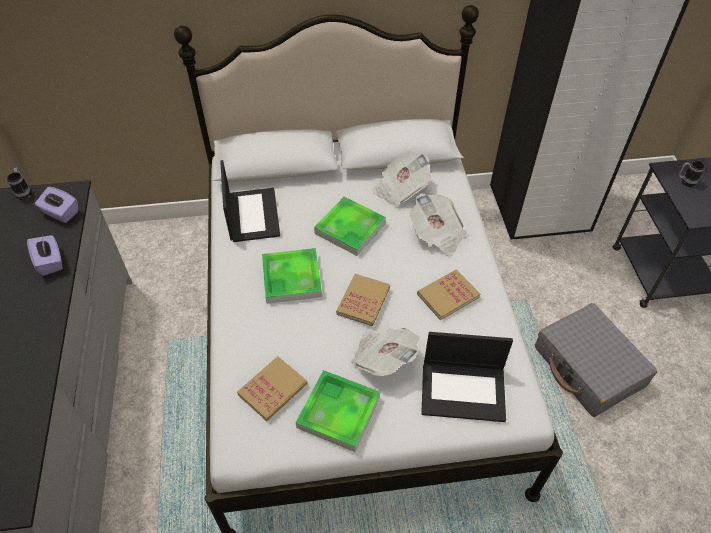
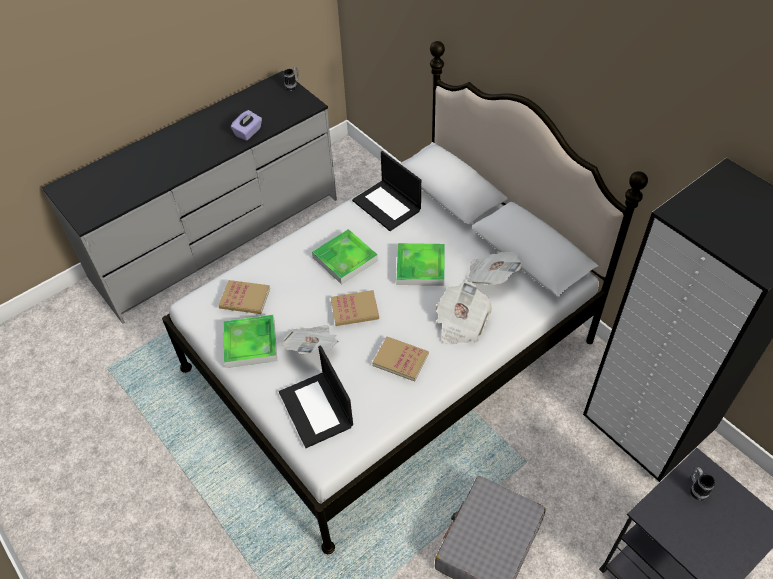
camera: 60 degrees right, 0 degrees up
purple tissue box [35,187,78,223] -> none
laptop [220,160,280,242] -> laptop turned 90 degrees clockwise [352,151,421,231]

